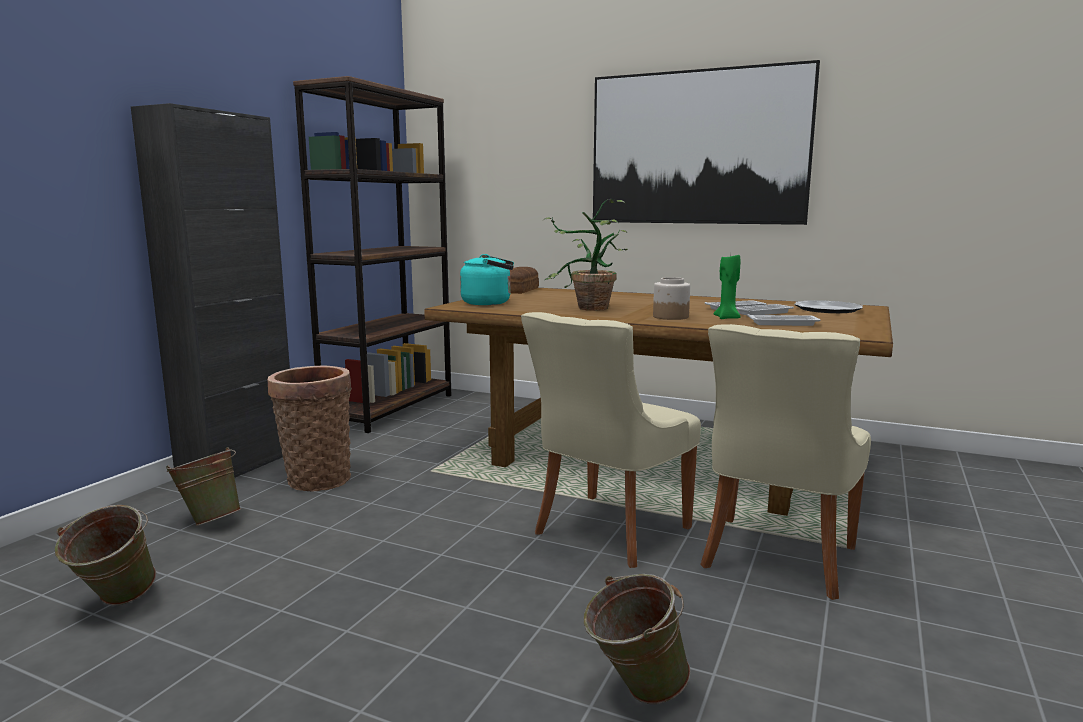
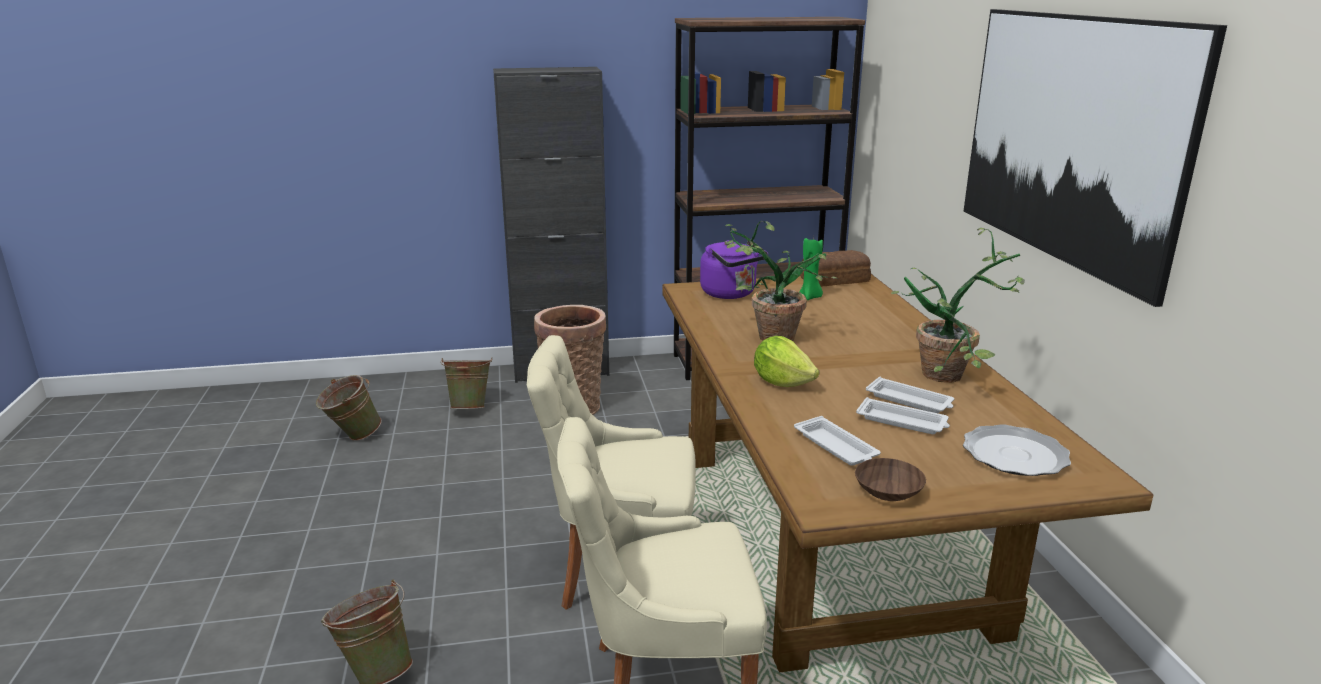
camera: 55 degrees right, 10 degrees up
turquoise kettle [460,254,514,305] -> purple kettle [700,240,768,299]
jar [653,277,690,320] -> lettuce [754,336,820,387]
green candle [713,254,741,319] -> green candle moved to [799,236,823,300]
none -> brown bowl [855,458,926,501]
none -> potted plant [891,228,1025,383]

